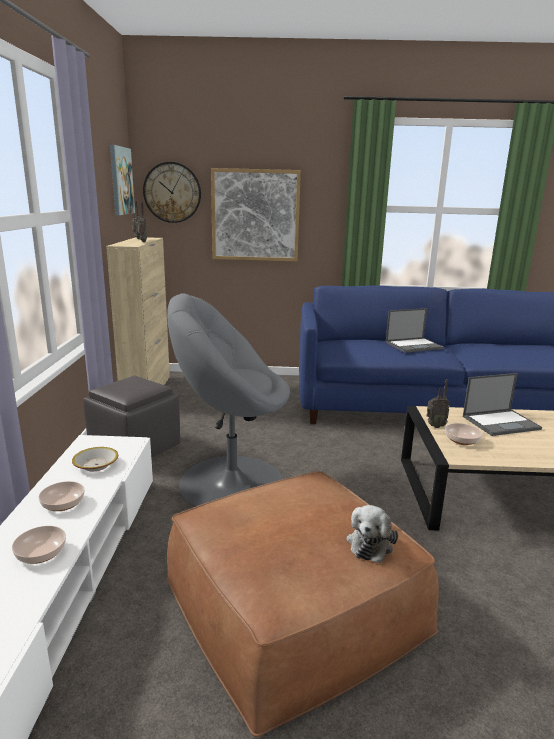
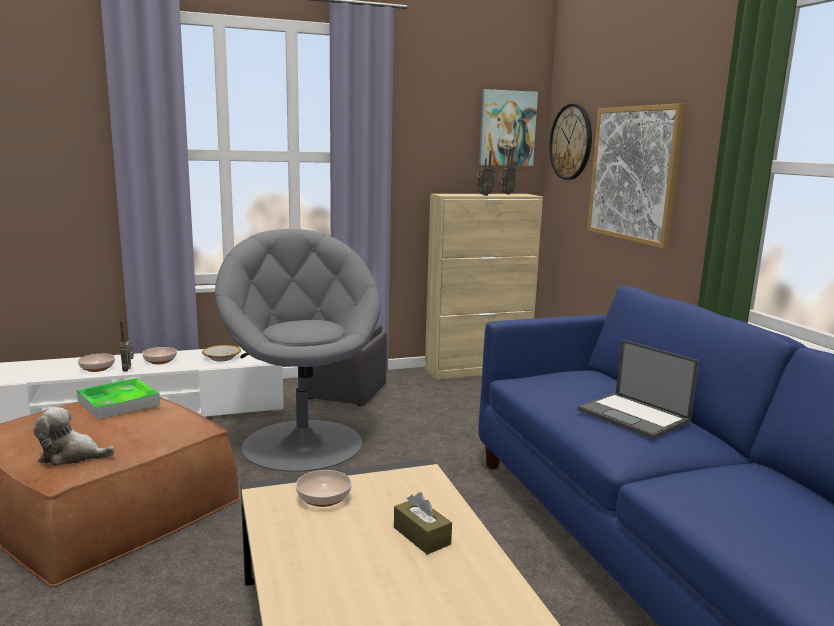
camera: 70 degrees right, 5 degrees down
radio [426,379,450,428] -> radio moved to [120,321,134,372]
laptop [463,373,542,436] -> brown tissue box [394,492,452,555]
none -> tray [77,378,160,420]

